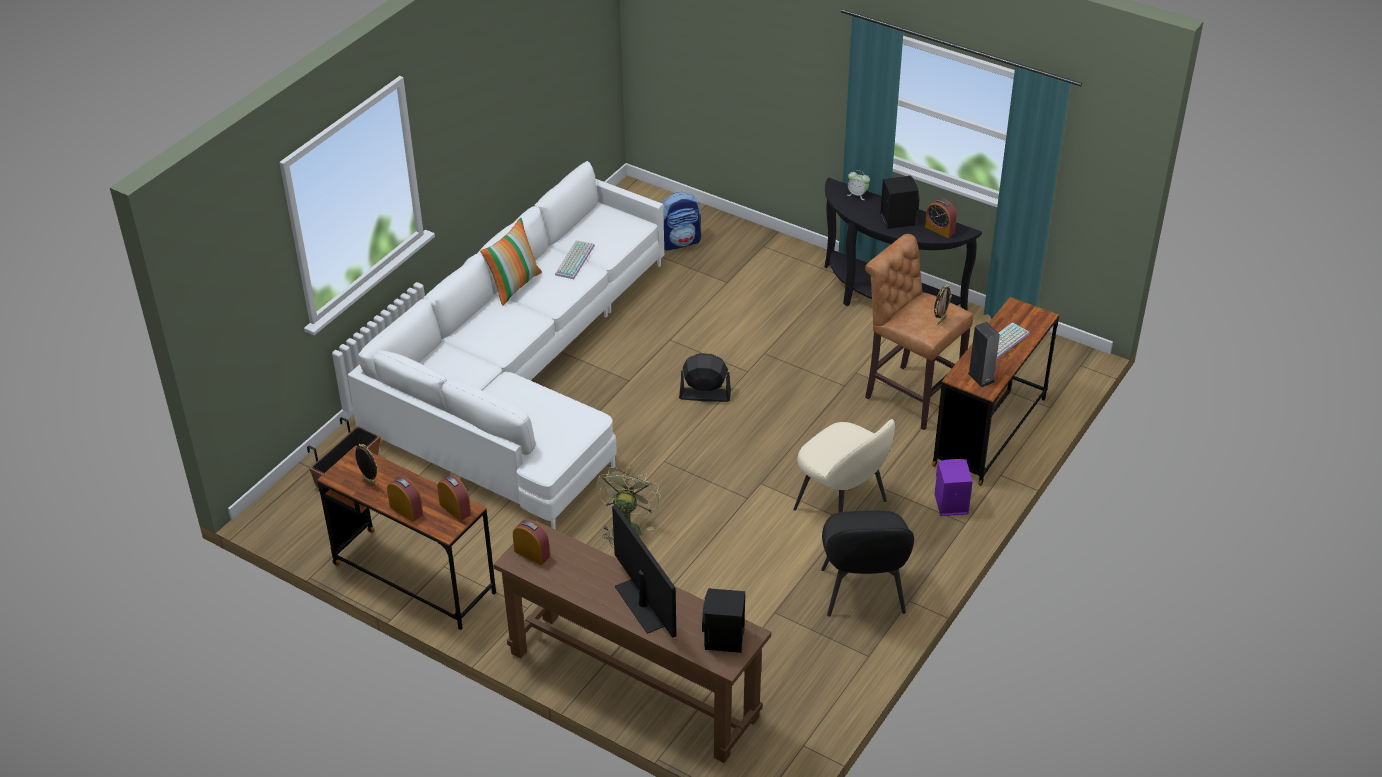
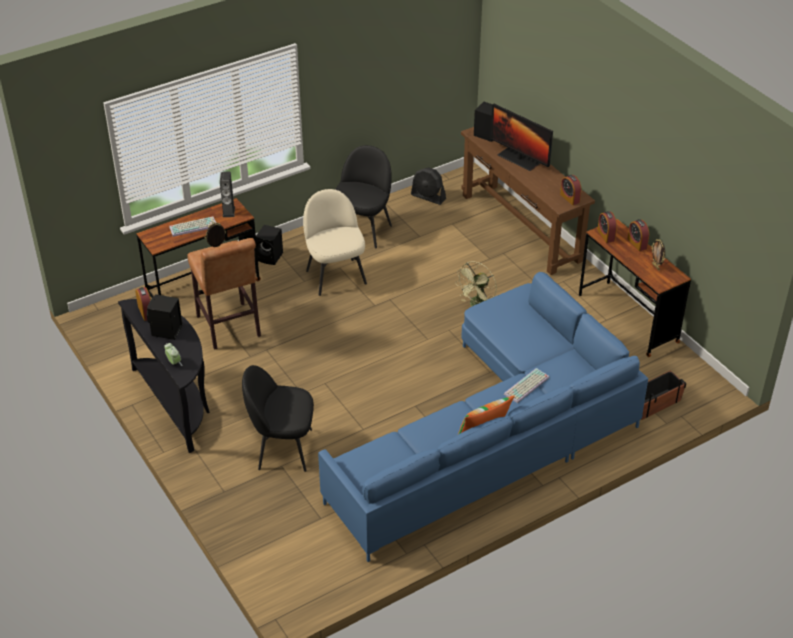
camera: 155 degrees left, 0 degrees up
white sofa [348,161,664,529] -> blue sofa [318,272,648,562]
keyboard [555,240,595,279] -> keyboard moved to [504,368,549,403]
monitor [612,505,677,638] -> monitor turned 45 degrees counterclockwise [490,104,553,171]
backpack [661,192,701,250] -> none
black fan [679,353,731,402] -> black fan moved to [411,167,446,205]
purple speaker [934,459,973,516] -> black speaker [256,225,283,265]
none -> black chair [242,365,314,472]

